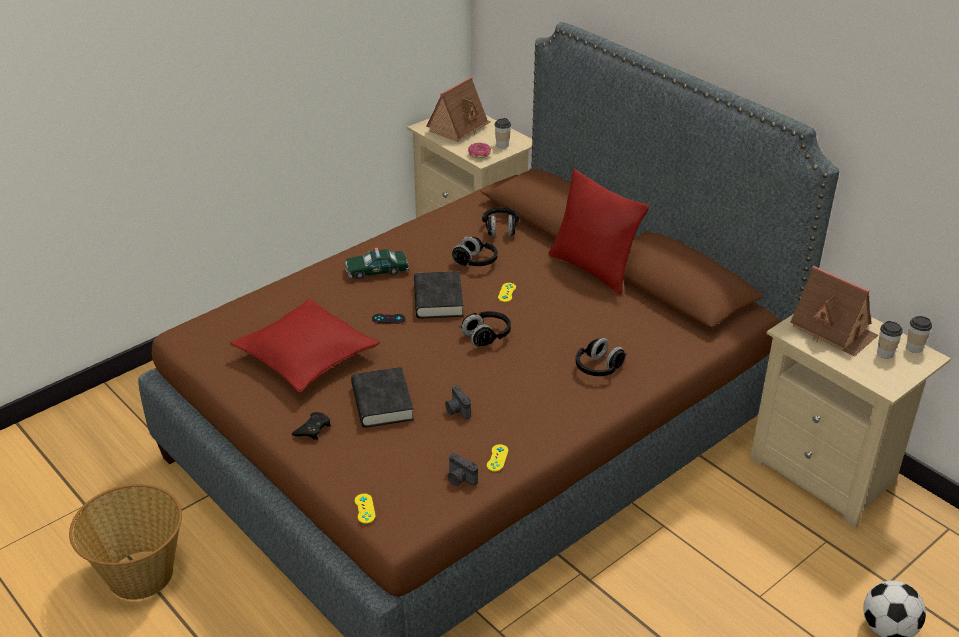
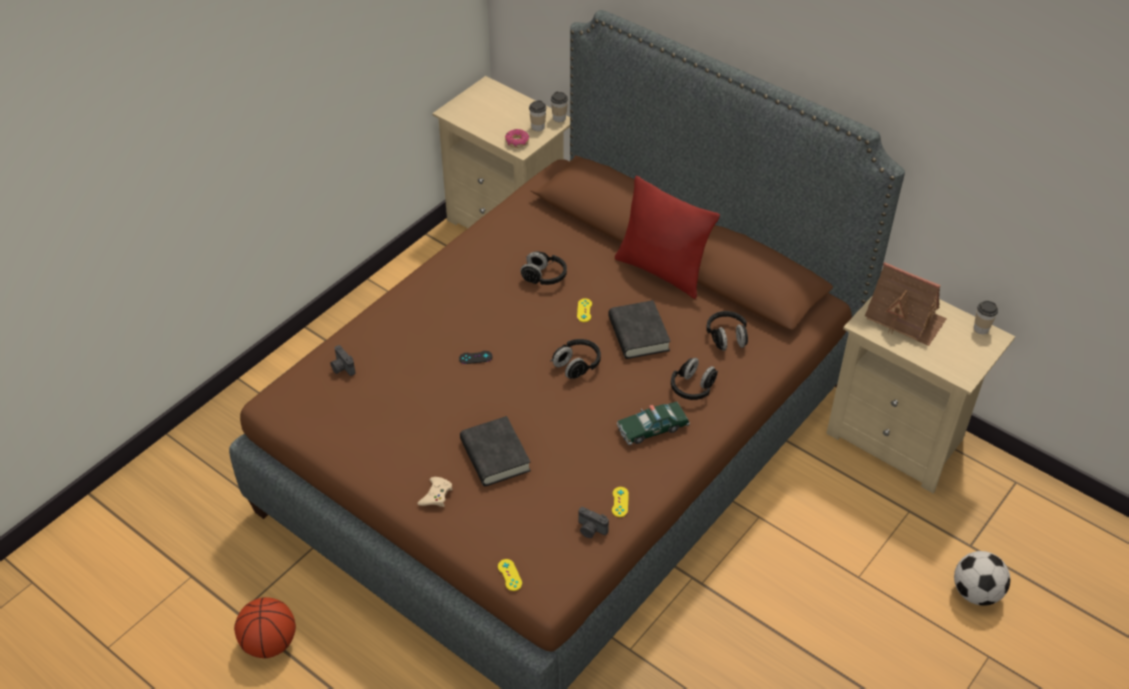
camera: 10 degrees left, 10 degrees up
basket [69,484,182,600] -> basketball [234,597,296,658]
red pillow [230,299,380,393] -> none
black game controller [292,412,331,440] -> beige game controller [417,477,453,507]
toy car [345,247,409,280] -> toy car moved to [617,401,690,445]
black book [414,271,463,319] -> black book moved to [608,300,671,359]
toy house [426,77,491,142] -> none
camera [445,385,471,419] -> camera moved to [330,345,355,376]
black headphones [482,207,519,237] -> black headphones moved to [706,311,748,351]
cup [877,321,903,359] -> cup moved to [551,92,568,122]

